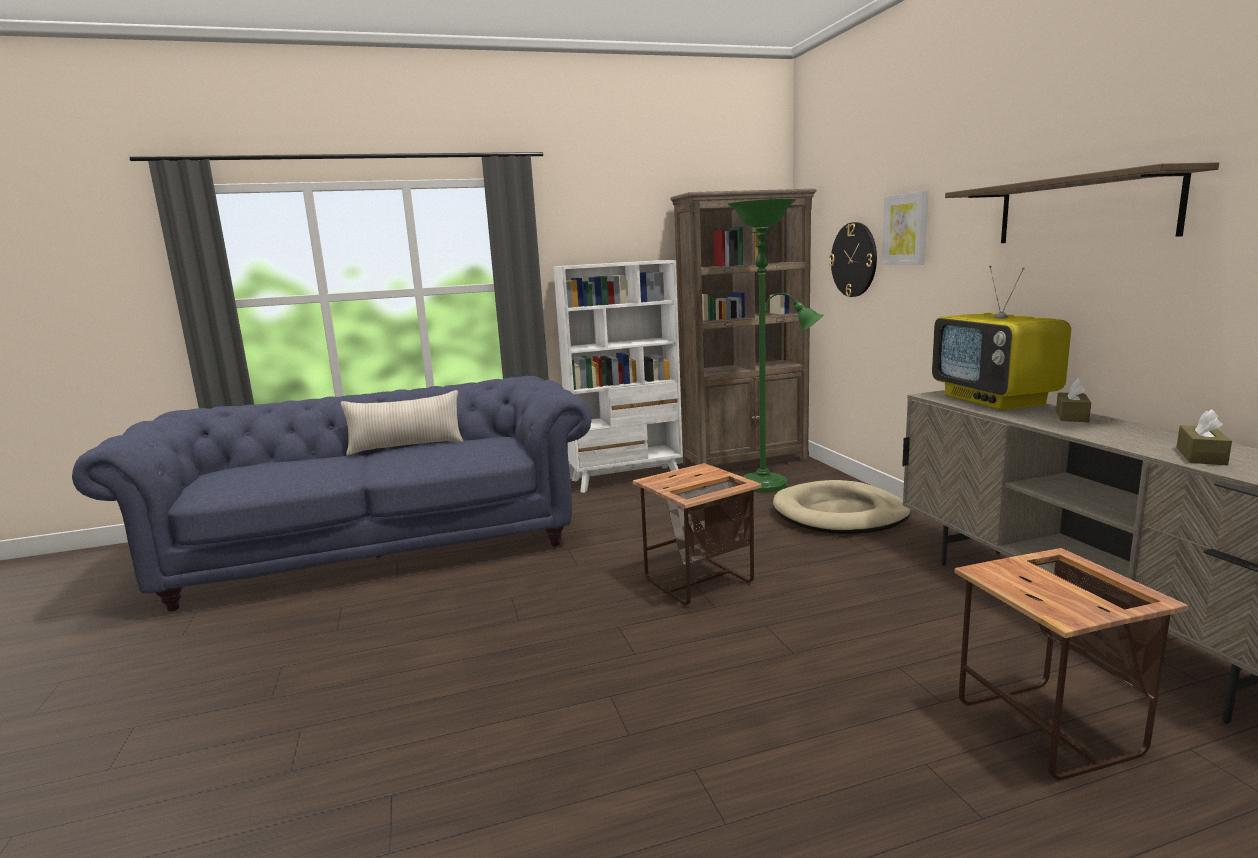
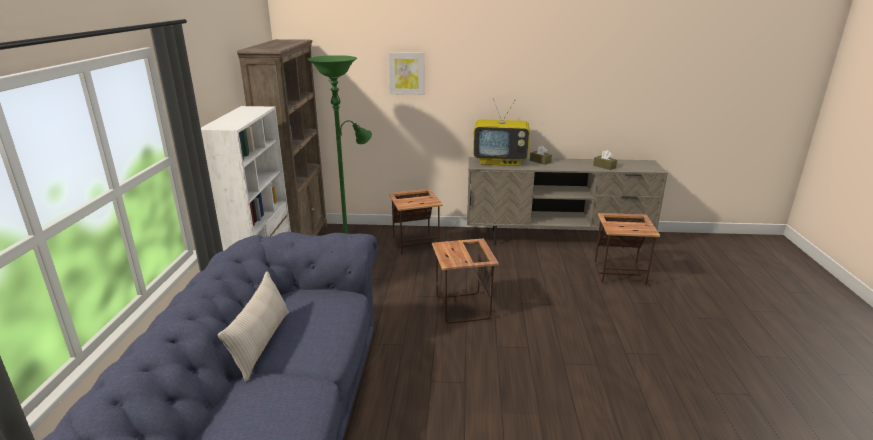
camera: 70 degrees left, 10 degrees up
beige dog bed [773,480,911,534] -> side table [389,189,443,255]
wall clock [829,222,877,297] -> none
shelf [945,162,1219,243] -> none

